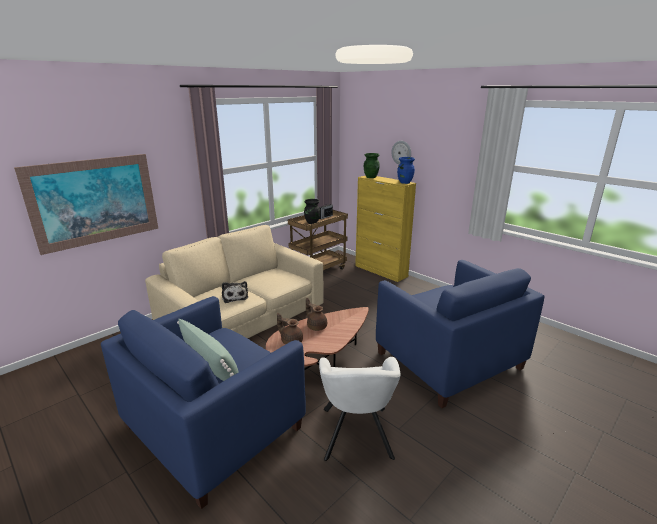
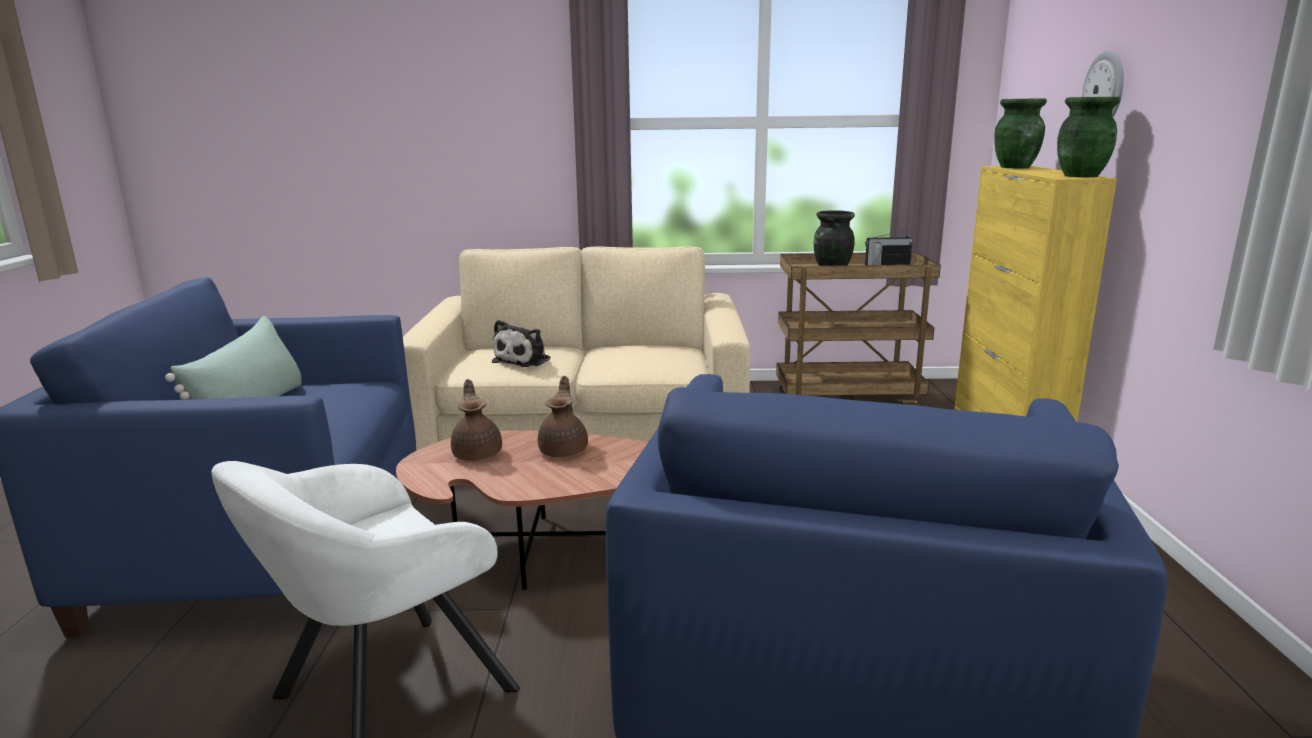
camera: 45 degrees right, 5 degrees down
picture [14,154,158,255] -> none
blue vase [397,157,415,184] -> green vase [1057,97,1121,177]

